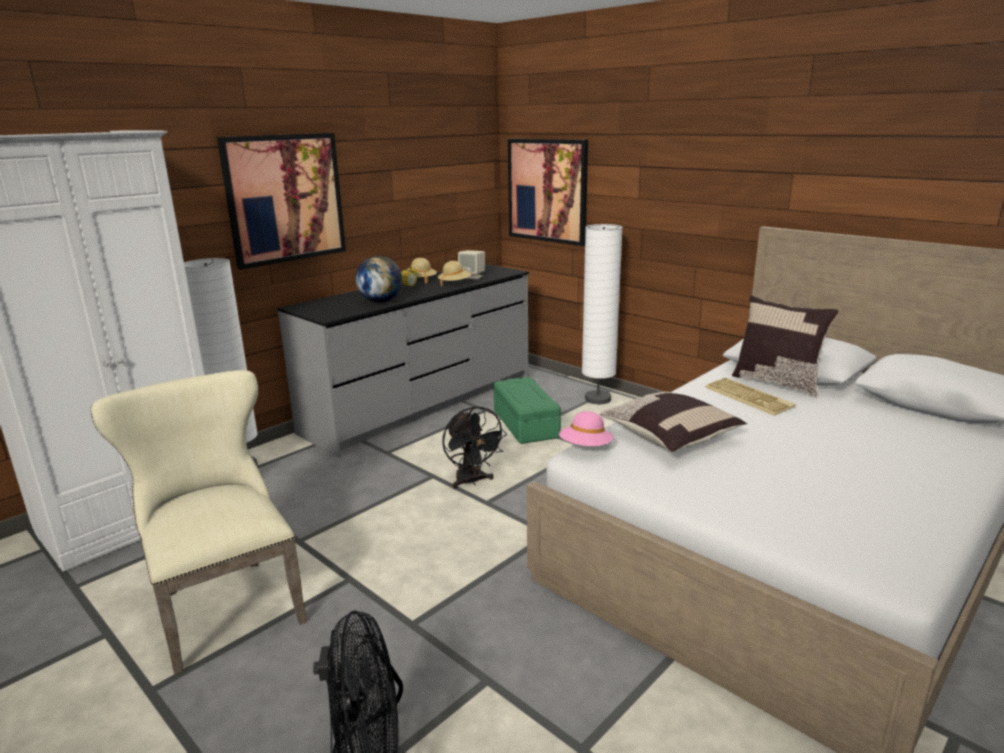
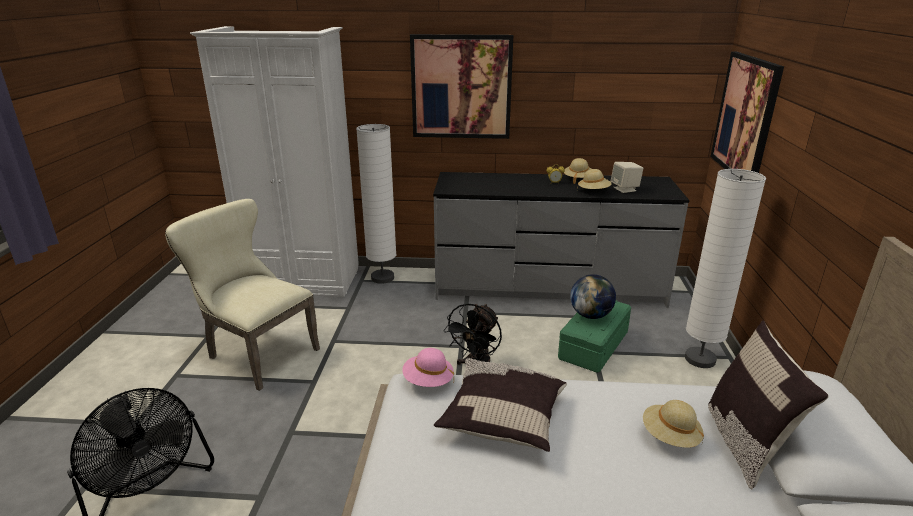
camera: 50 degrees right, 5 degrees up
beige chair [91,370,307,675] -> beige chair turned 75 degrees counterclockwise [165,199,320,391]
globe [356,256,402,302] -> globe moved to [570,274,616,319]
keyboard [705,378,796,416] -> beige hat [643,400,704,448]

